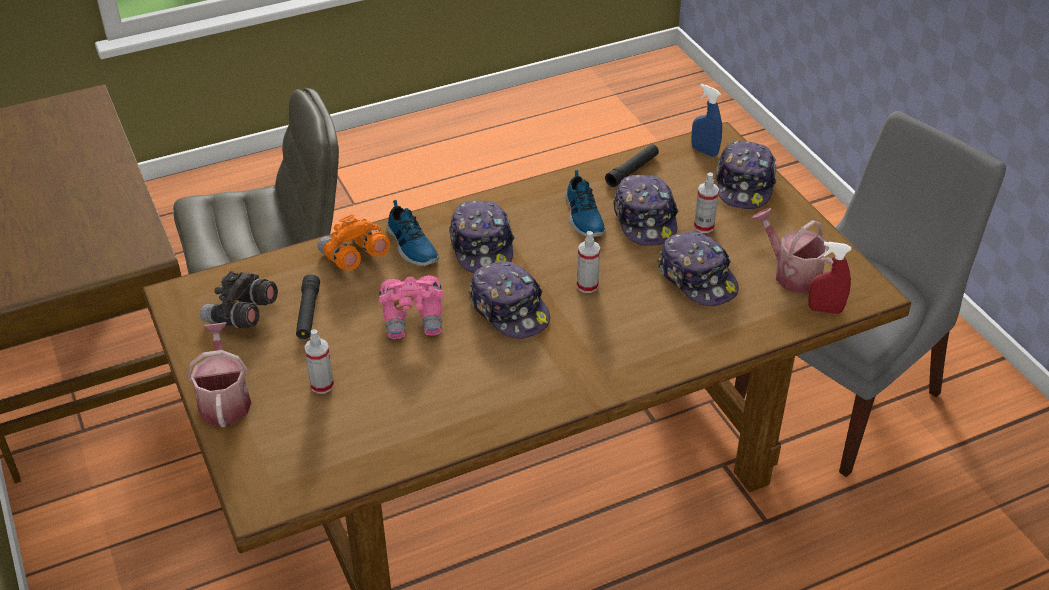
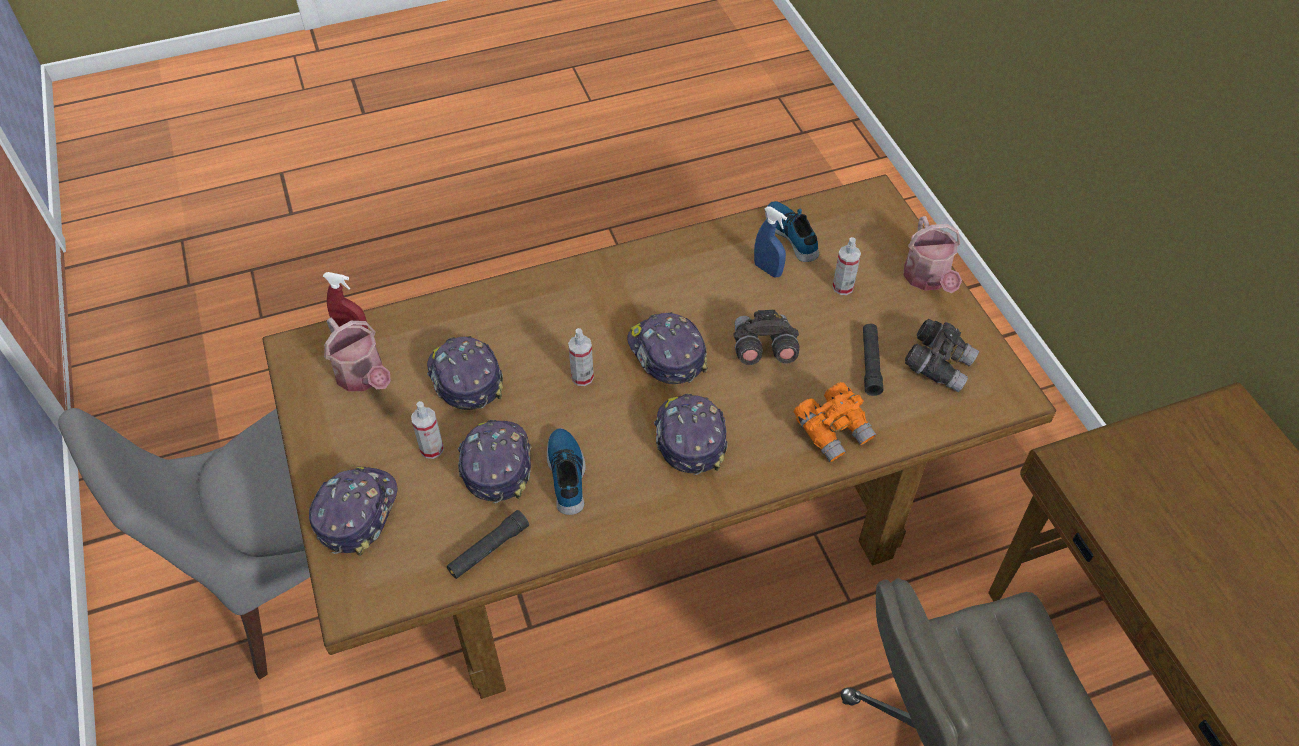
camera: 175 degrees left, 10 degrees up
pink binoculars [379,275,444,339] -> grey binoculars [733,310,799,365]
shoe [387,200,439,266] -> shoe moved to [765,201,819,262]
blue spray bottle [692,84,722,157] -> blue spray bottle moved to [754,206,787,277]

